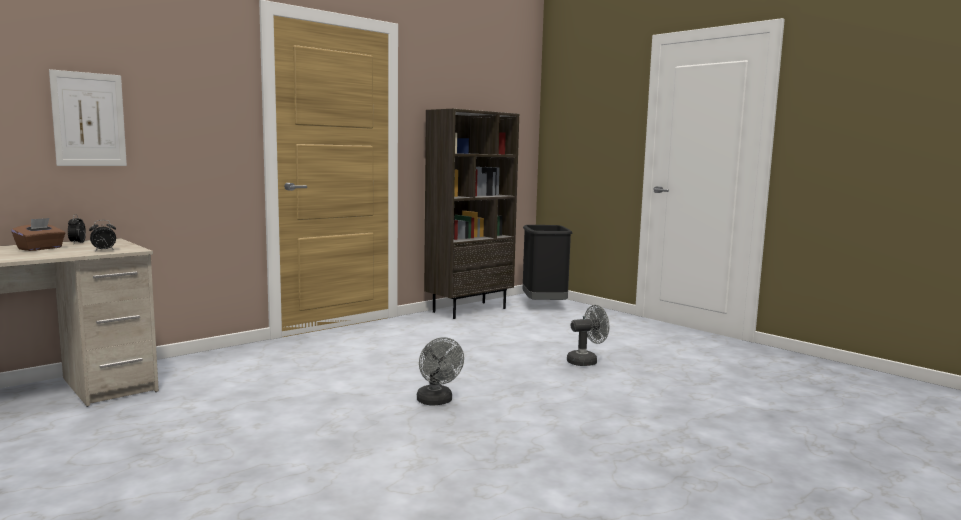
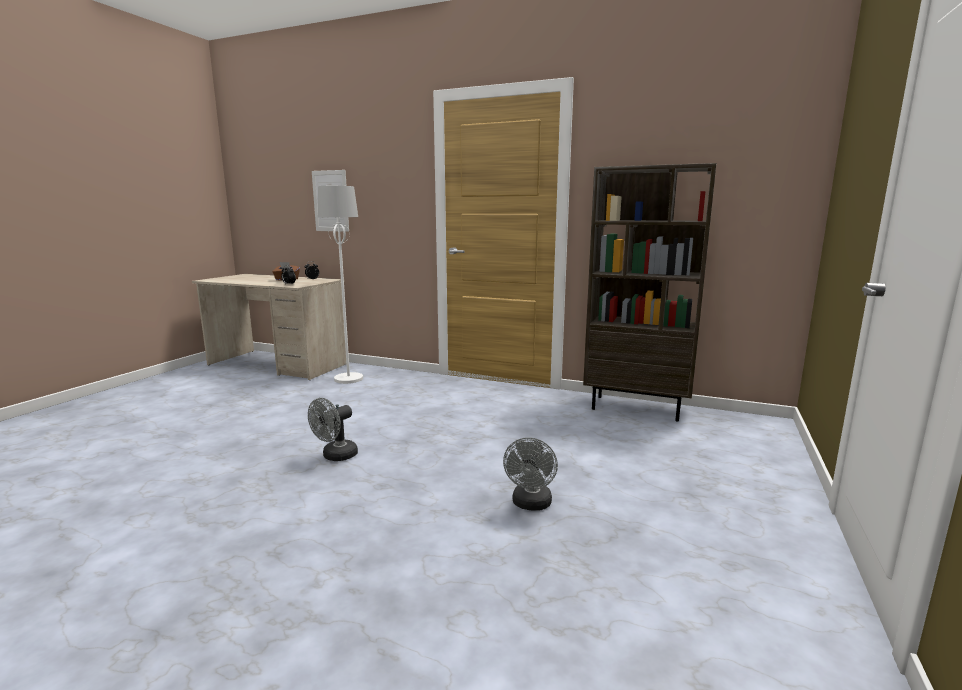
camera: 65 degrees right, 5 degrees up
black trash can [523,225,572,300] -> none
grey fan [567,305,609,366] -> grey fan turned 60 degrees clockwise [503,437,558,511]
none -> white floor lamp [318,186,363,384]

